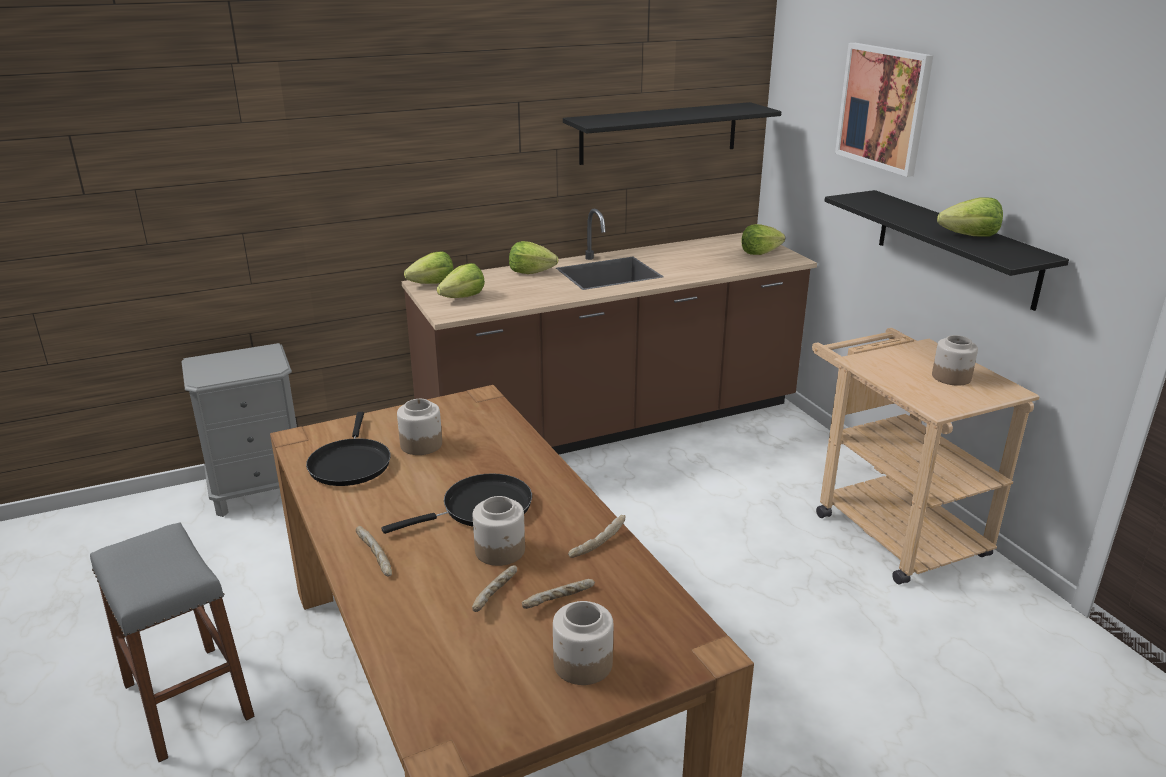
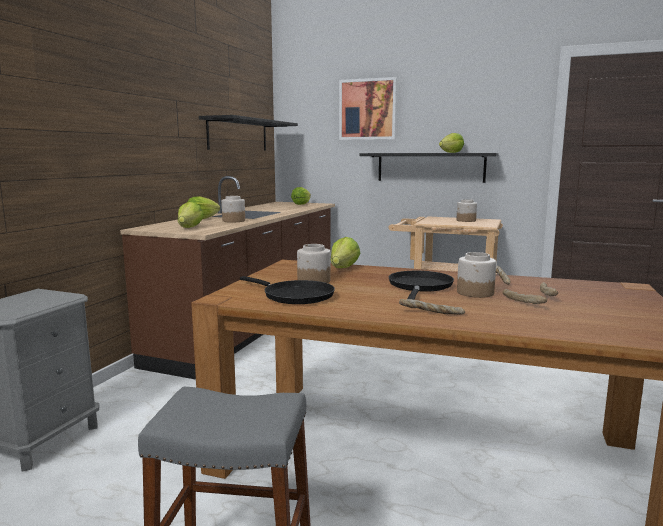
camera: 45 degrees left, 15 degrees down
lettuce [404,251,454,284] -> lettuce moved to [331,237,361,268]
jar [553,601,613,685] -> jar moved to [222,196,245,222]

